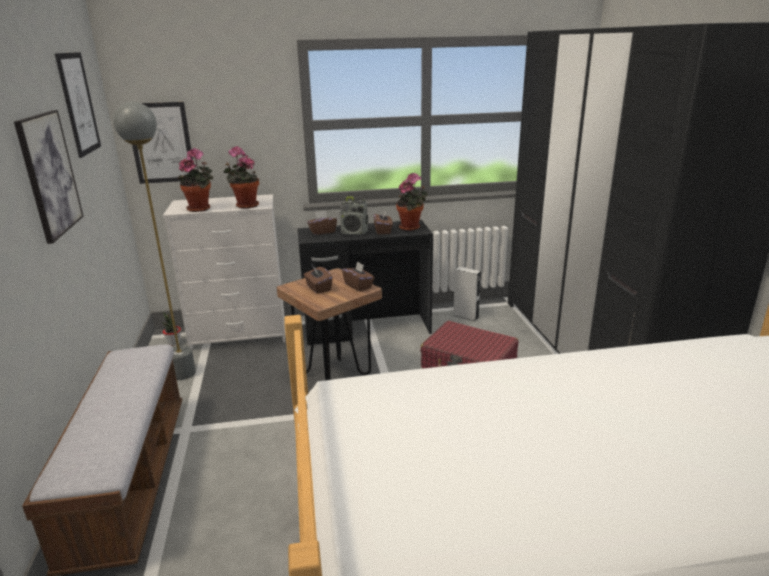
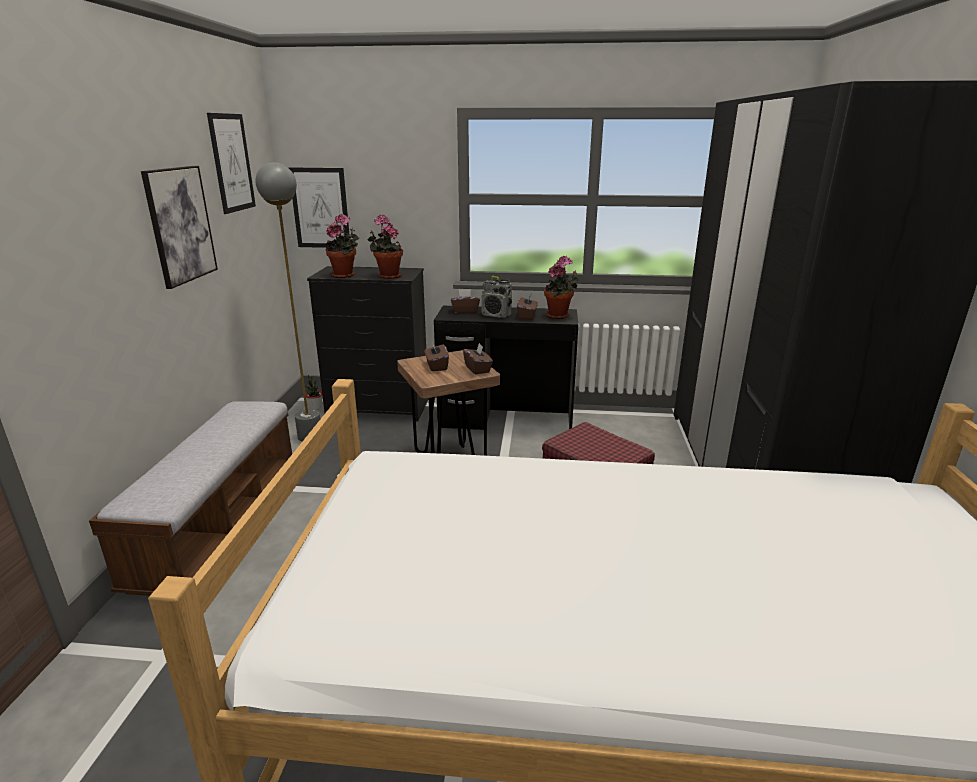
camera: 15 degrees right, 0 degrees up
white dresser [163,194,285,349] -> black dresser [307,266,429,421]
grey speaker [453,267,481,321] -> none

